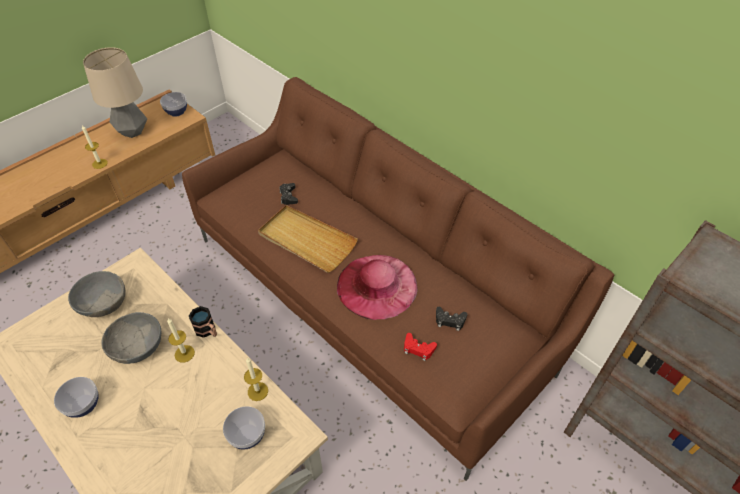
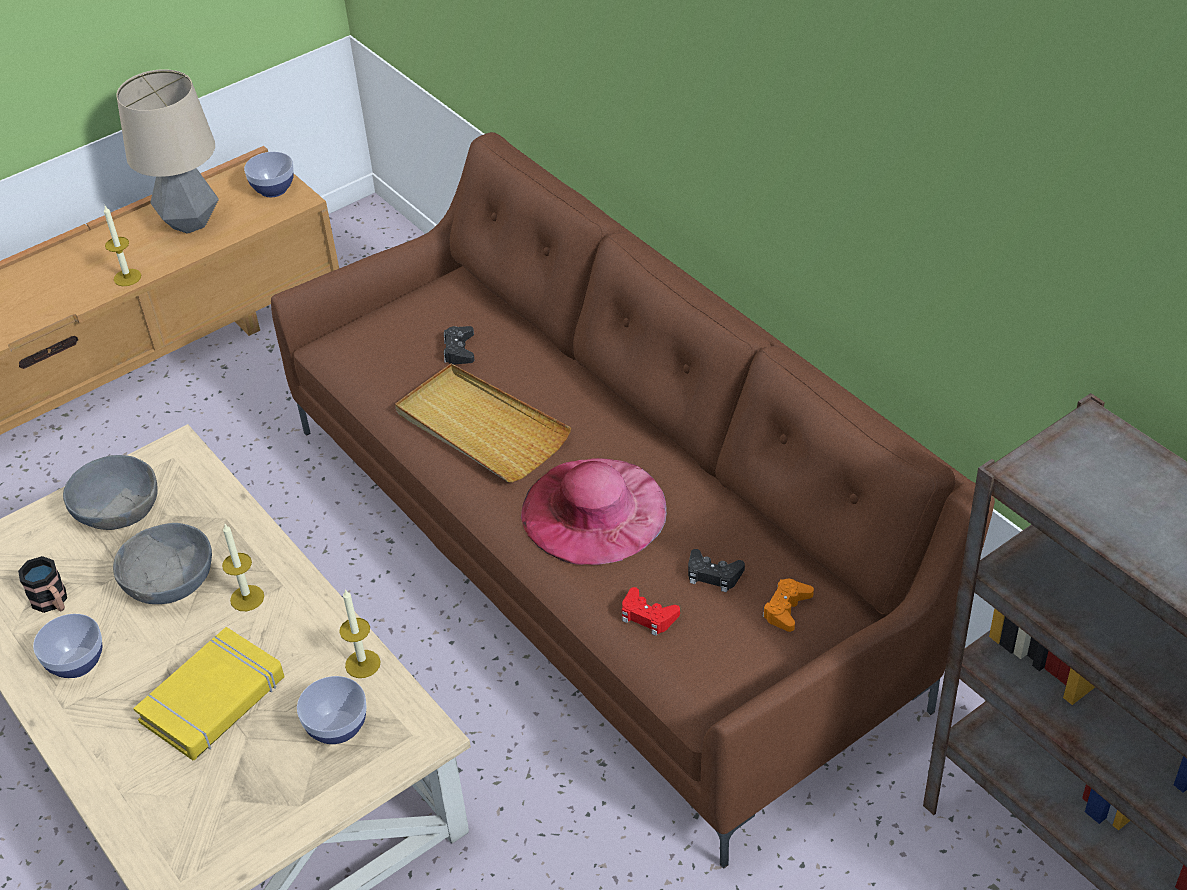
camera: 10 degrees right, 5 degrees down
mug [189,306,217,338] -> mug moved to [18,556,67,613]
none -> yellow book [133,627,285,760]
none -> orange game controller [762,579,814,632]

